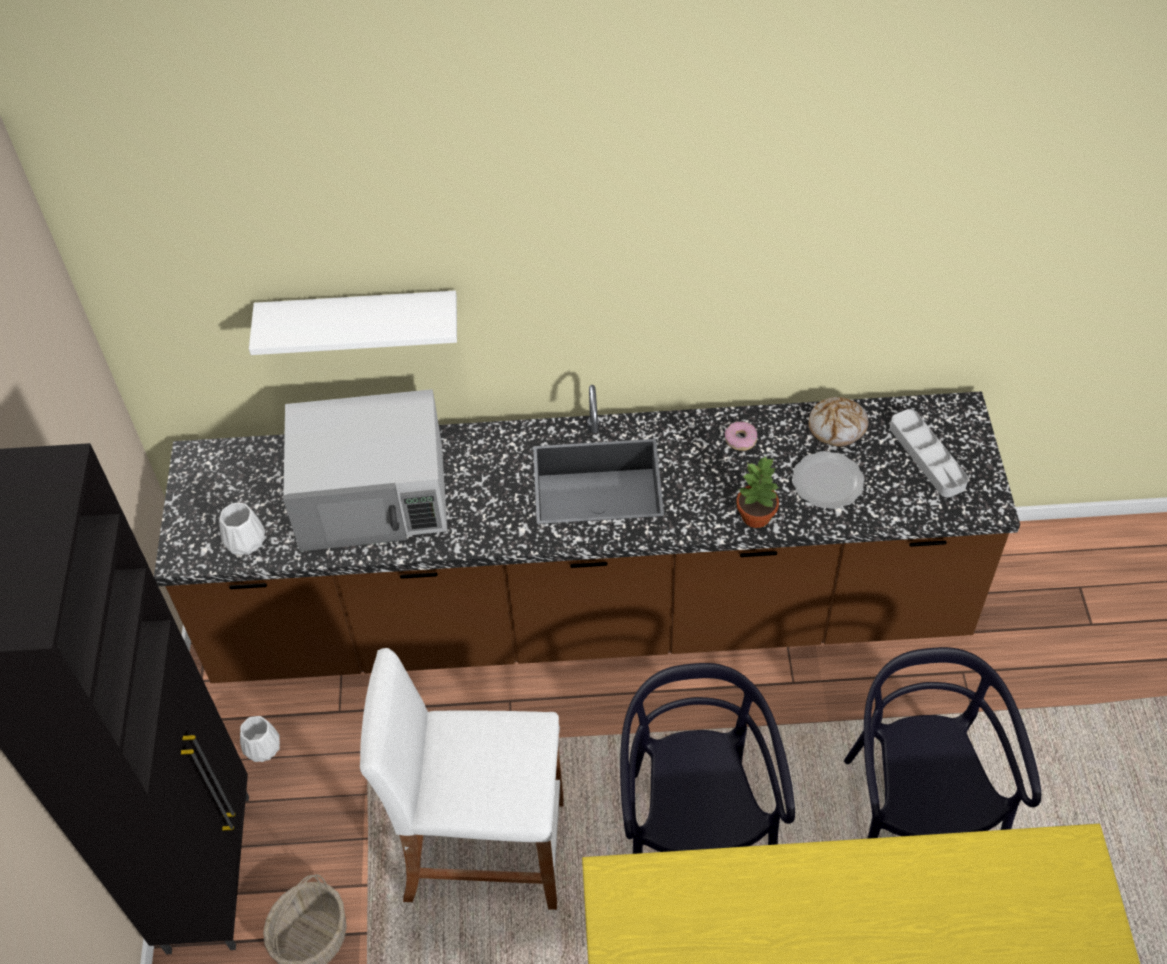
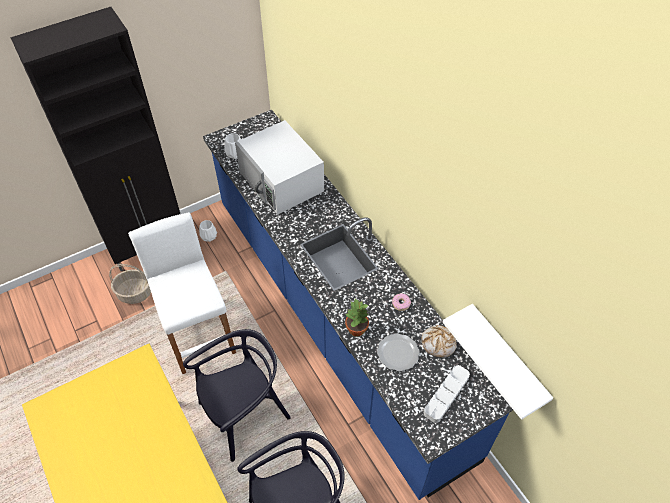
camera: 60 degrees right, 0 degrees up
brown counter [154,385,1020,683] -> blue counter [203,110,513,500]
white shelf [249,291,457,355] -> white shelf moved to [443,304,553,420]

